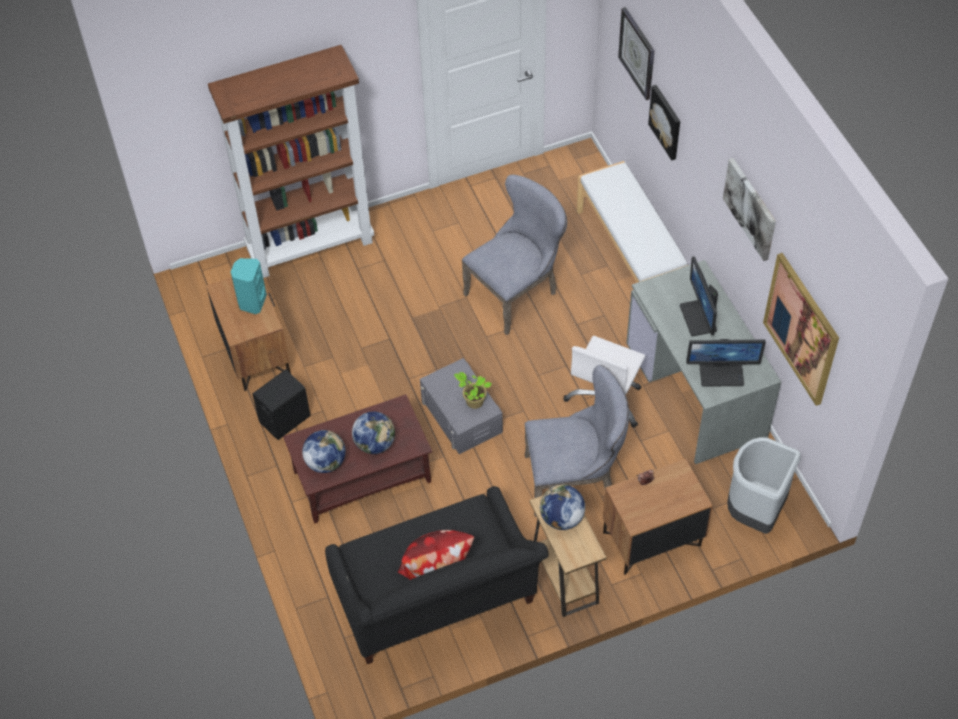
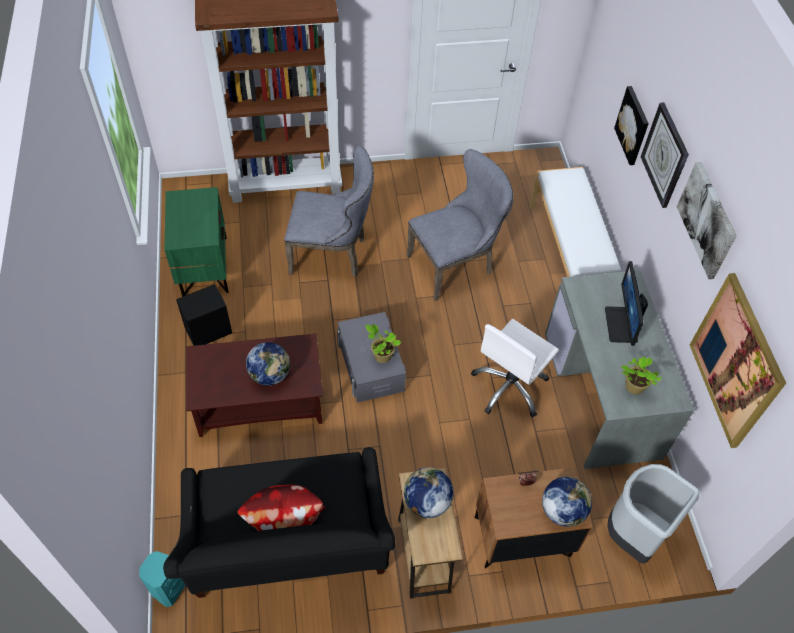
camera: 10 degrees right, 0 degrees up
brown nightstand [206,277,290,391] -> green nightstand [165,187,228,297]
turquoise speaker [231,258,267,314] -> turquoise speaker moved to [139,551,185,607]
globe [302,430,346,473] -> globe moved to [542,477,592,527]
grey chair [525,365,629,517] -> grey chair moved to [284,146,374,277]
wall clock [618,7,655,100] -> wall clock moved to [641,102,689,208]
monitor [686,339,766,387] -> potted plant [621,357,662,394]

